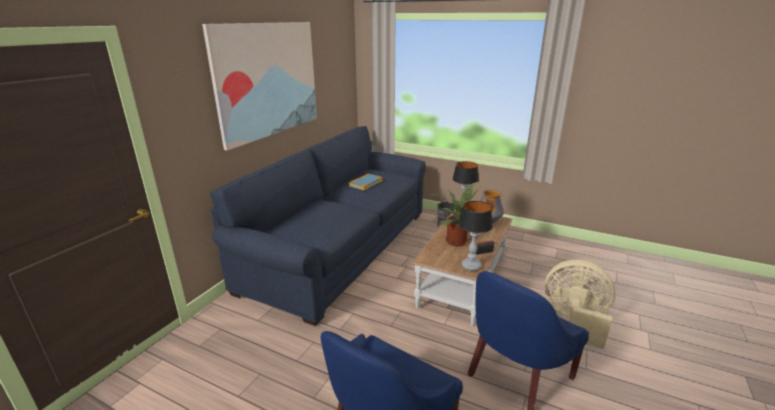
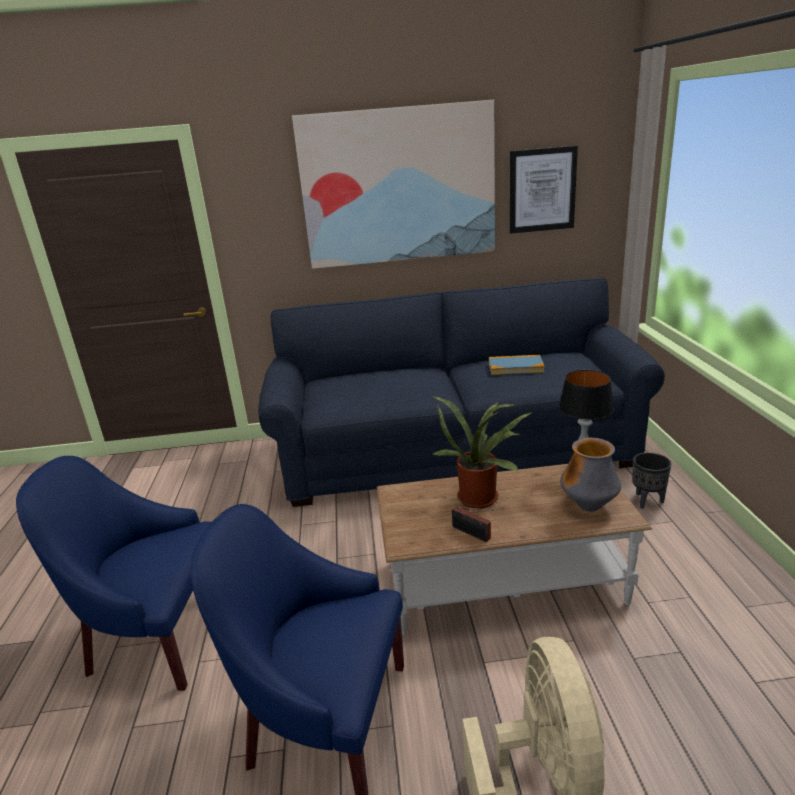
camera: 60 degrees right, 0 degrees up
table lamp [459,201,493,271] -> none
none -> picture [510,146,578,234]

